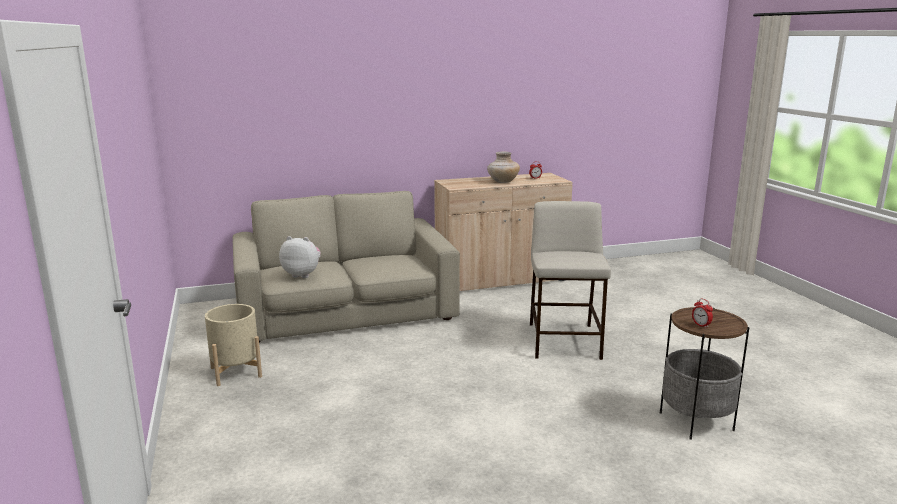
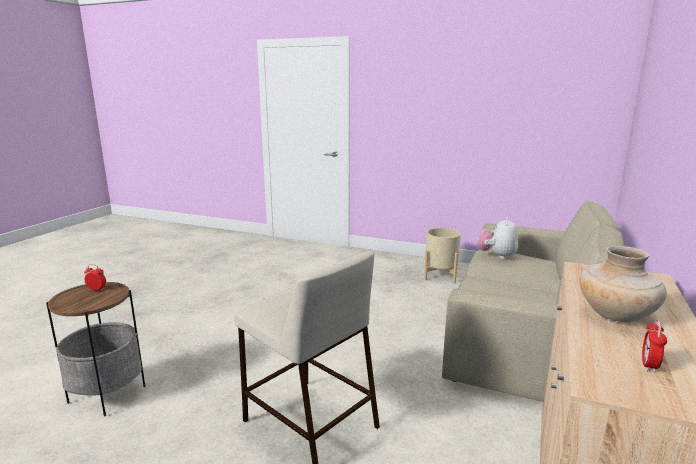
camera: 130 degrees right, 0 degrees up
plush toy [279,236,321,278] -> plush toy turned 150 degrees clockwise [478,217,518,259]

